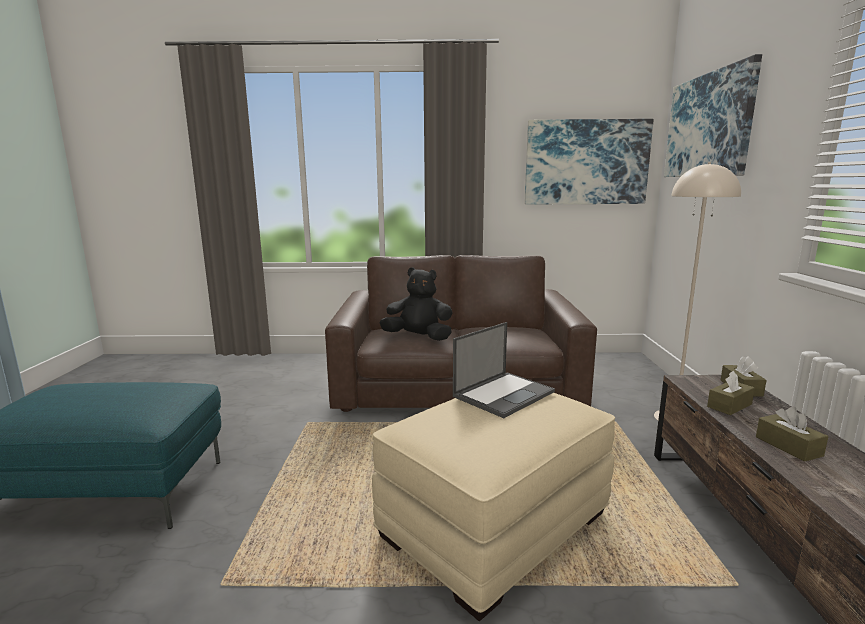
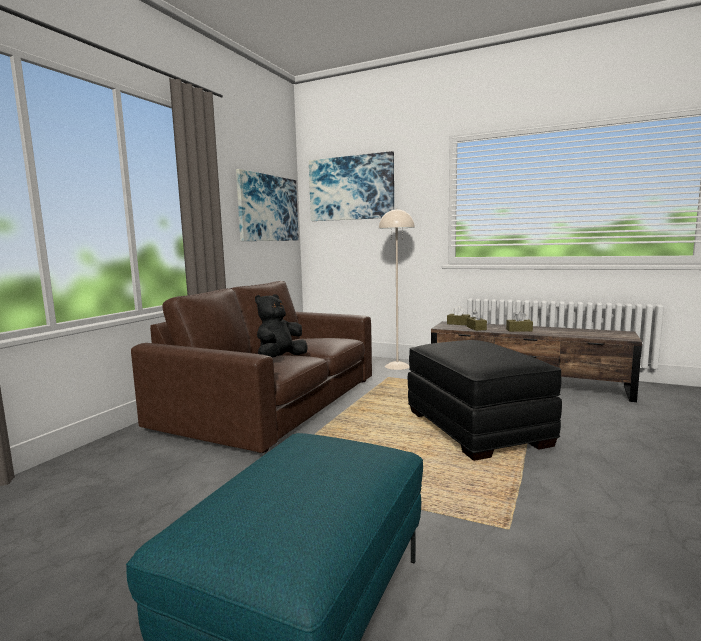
camera: 65 degrees left, 5 degrees down
beige ottoman [372,393,615,621] -> black ottoman [408,340,562,461]
laptop [453,322,555,418] -> none

